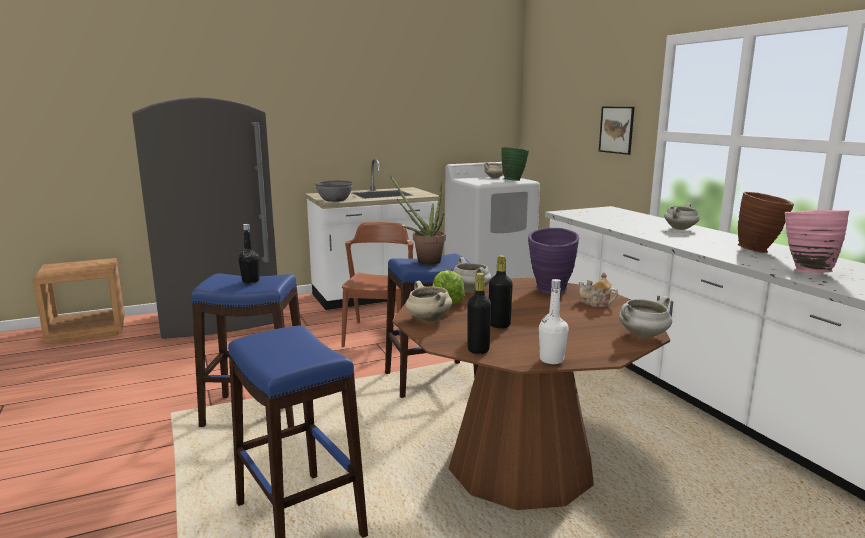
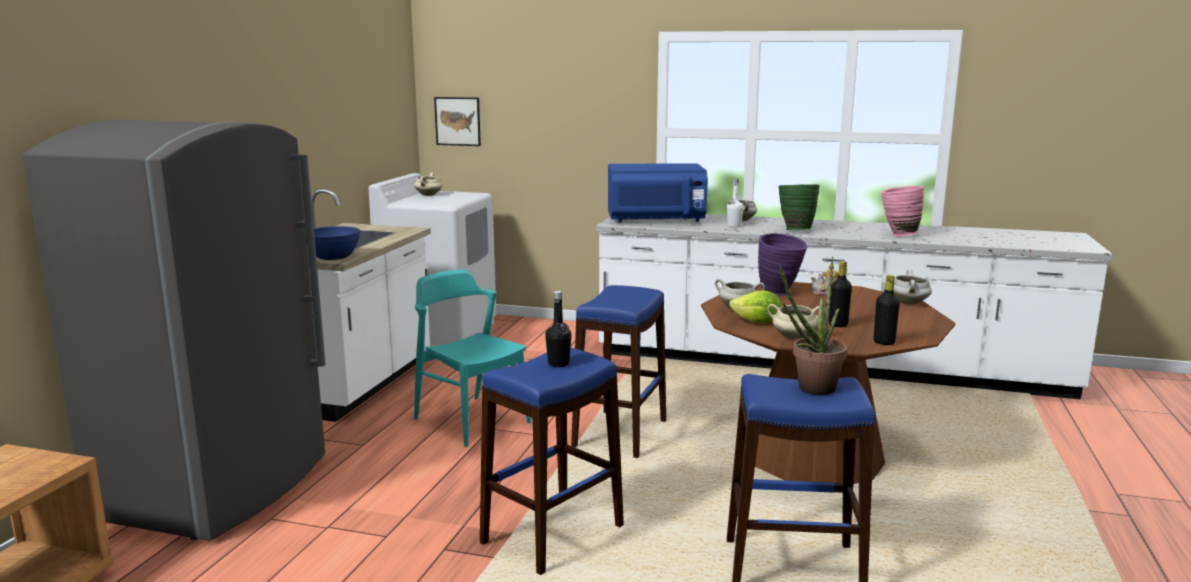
camera: 50 degrees left, 0 degrees up
grey bowl [315,181,353,202] -> blue bowl [305,226,360,260]
brown chair [342,222,414,347] -> turquoise chair [414,269,531,447]
potted plant [389,174,446,265] -> potted plant moved to [780,257,847,395]
green vase [501,147,529,181] -> green vase moved to [778,184,820,230]
white bottle [539,279,568,364] -> white bottle moved to [727,178,744,228]
picture [599,107,634,155] -> picture moved to [434,97,481,146]
brown vase [738,192,794,253] -> none
none -> blue microwave [608,163,708,223]

